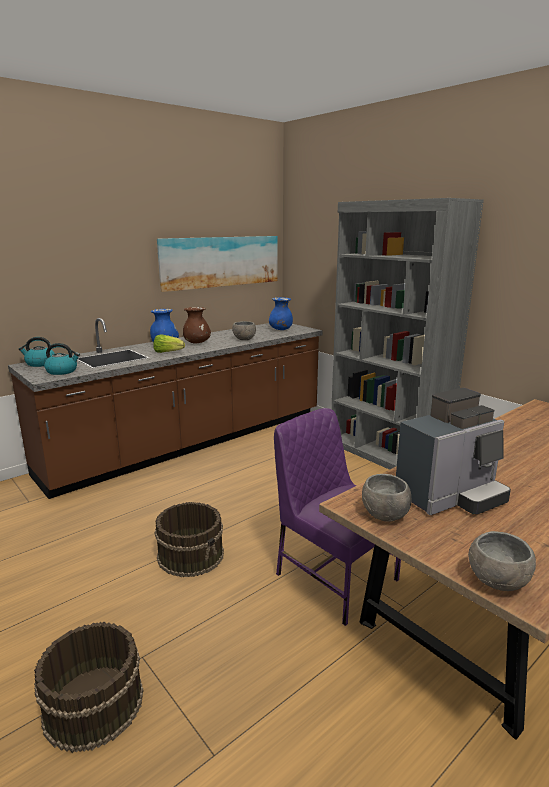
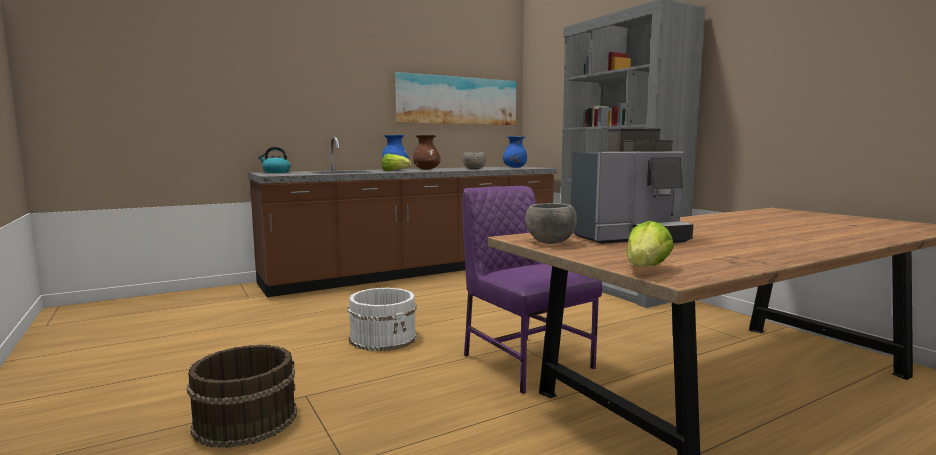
camera: 10 degrees right, 10 degrees down
kettle [44,343,80,375] -> none
brown bucket [154,502,224,577] -> white bucket [348,288,417,351]
grey bowl [468,531,536,591] -> lettuce [627,221,674,266]

